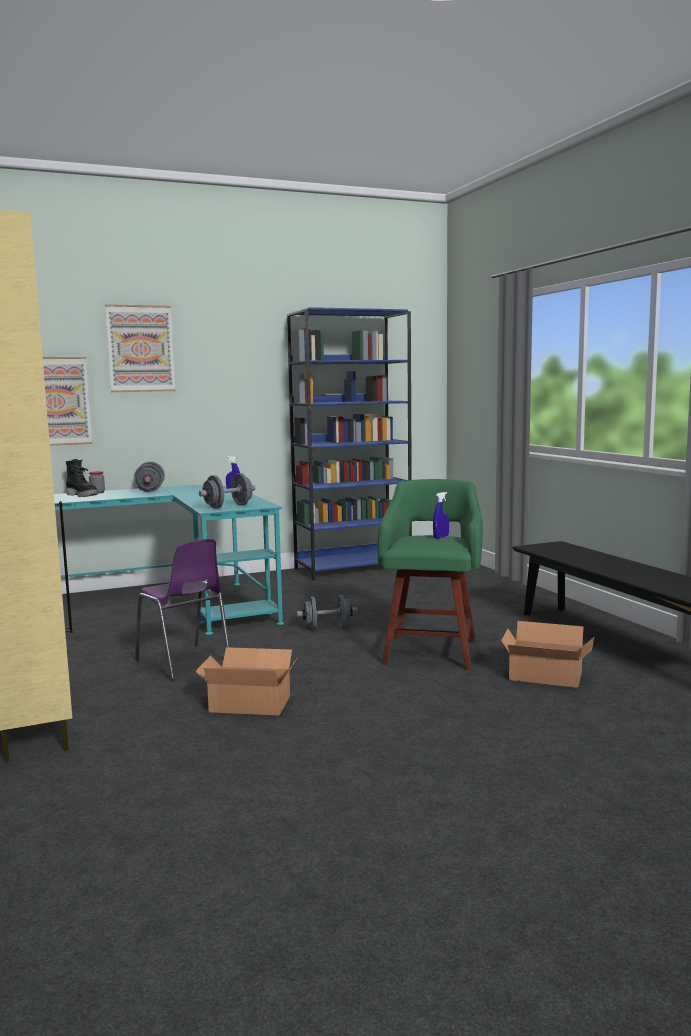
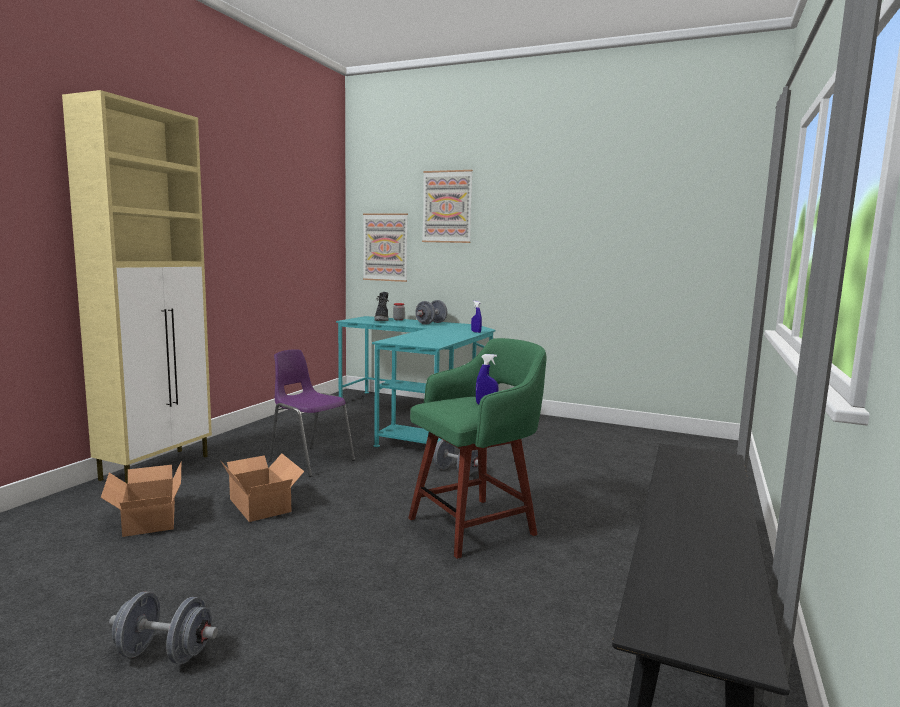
camera: 45 degrees right, 0 degrees up
purple chair [135,539,230,681] -> purple chair turned 120 degrees clockwise [269,349,355,477]
grey dumbbell [199,473,255,509] -> grey dumbbell moved to [109,591,218,664]
blue bookcase [287,307,412,580] -> none
cardboard box [501,621,594,688] -> cardboard box moved to [101,462,181,537]

